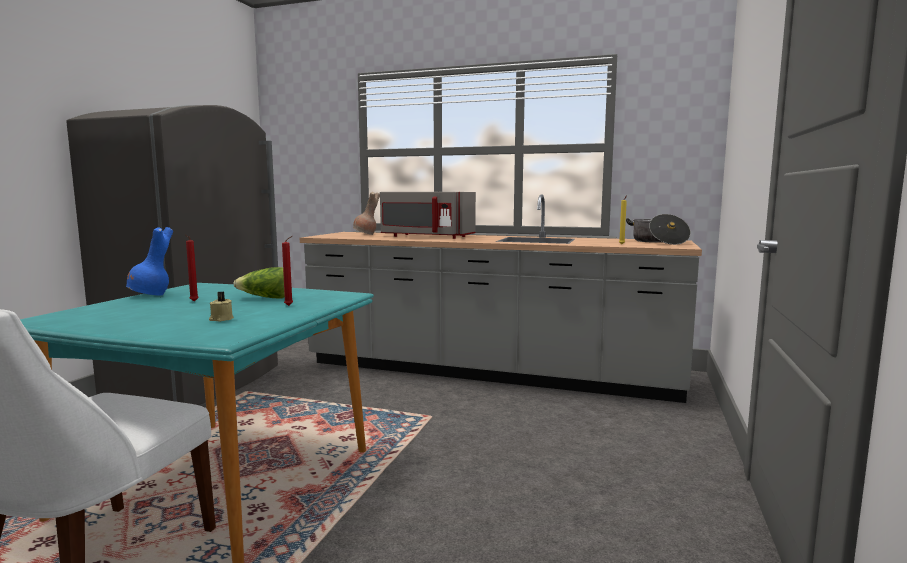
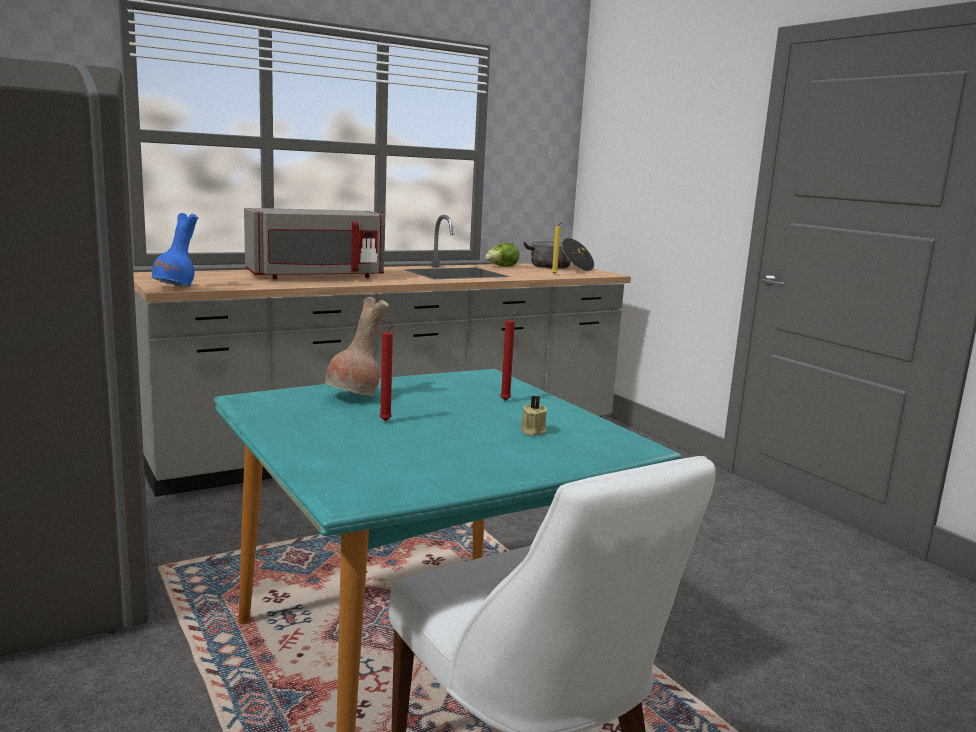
camera: 50 degrees left, 5 degrees up
blue vase [126,227,173,295] -> blue vase moved to [152,213,198,287]
lettuce [234,267,285,298] -> lettuce moved to [485,242,520,267]
brown vase [353,192,380,235] -> brown vase moved to [325,297,389,396]

